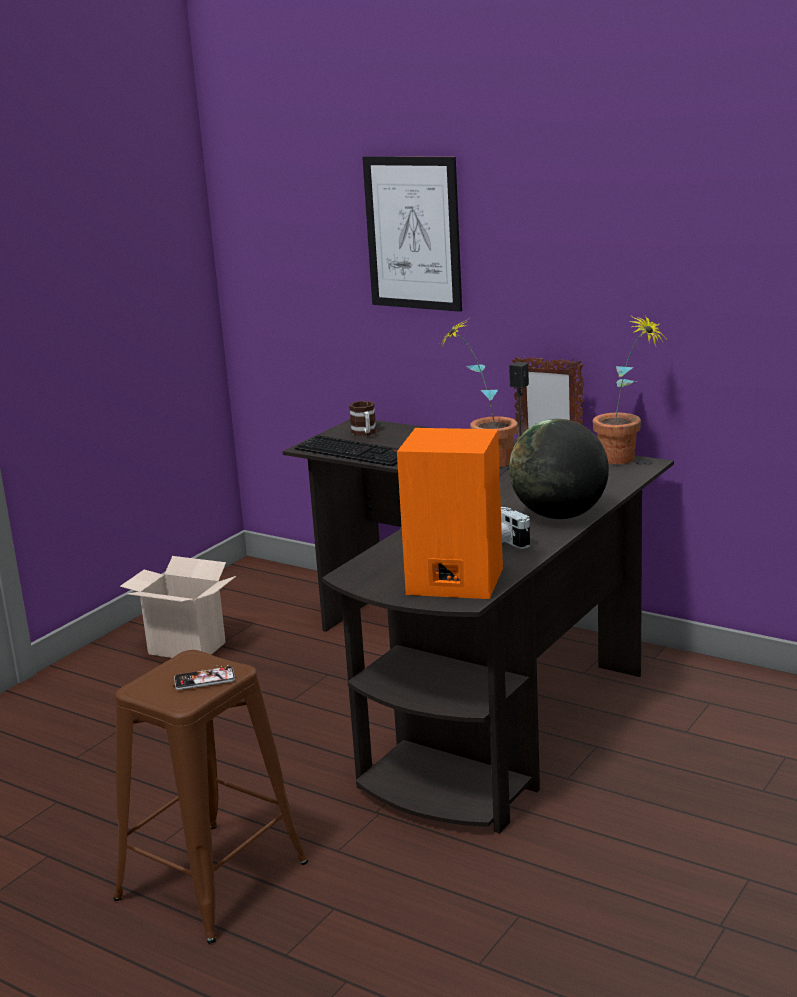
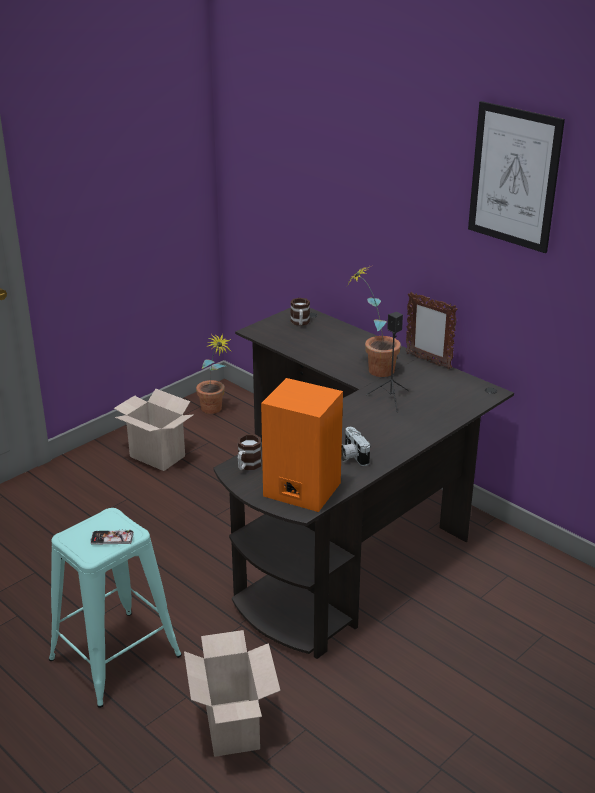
camera: 10 degrees right, 10 degrees up
brown stool [114,650,308,944] -> turquoise stool [49,508,182,708]
keyboard [295,435,398,467] -> none
picture [362,156,462,312] -> picture moved to [468,101,565,253]
globe [509,419,609,519] -> none
potted plant [593,315,668,464] -> potted plant moved to [196,334,231,414]
none -> cardboard box [184,630,281,757]
none -> mug [237,434,262,470]

